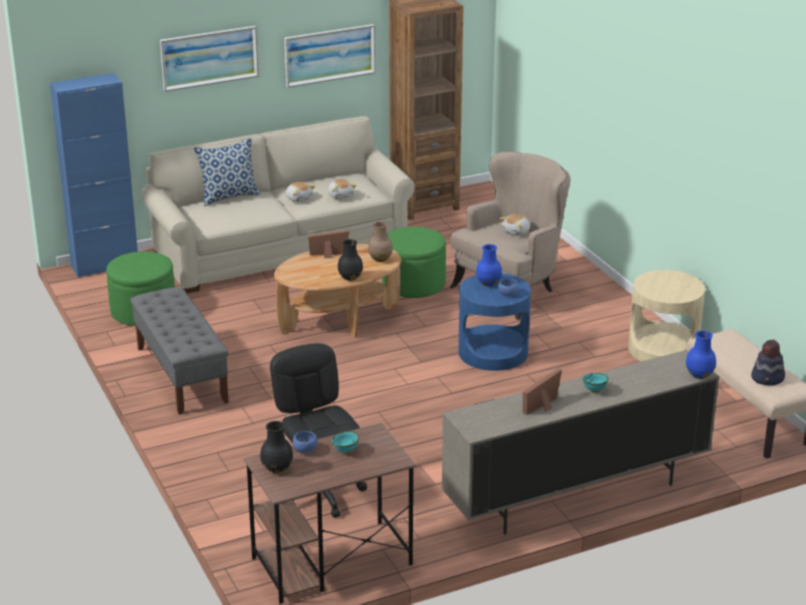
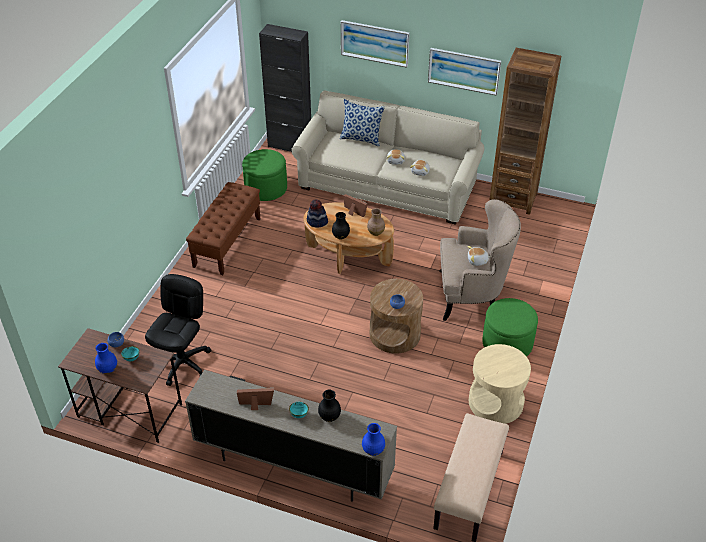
camera: 45 degrees right, 15 degrees up
blue cabinet [50,73,138,278] -> black cabinet [259,24,311,152]
grey bench [130,287,229,415] -> brown bench [186,182,260,275]
black vase [260,421,293,473] -> black vase moved to [318,390,341,422]
green ottoman [382,227,446,298] -> green ottoman moved to [482,298,538,357]
blue side table [458,273,531,371] -> brown side table [370,279,423,354]
blue vase [476,244,502,286] -> blue vase moved to [95,343,117,374]
hat [751,339,785,386] -> hat moved to [307,199,328,228]

